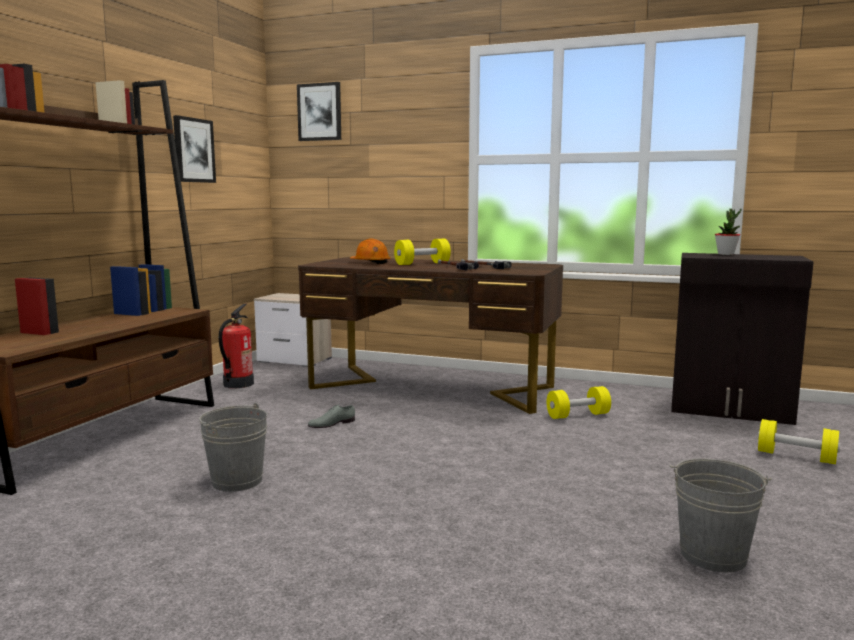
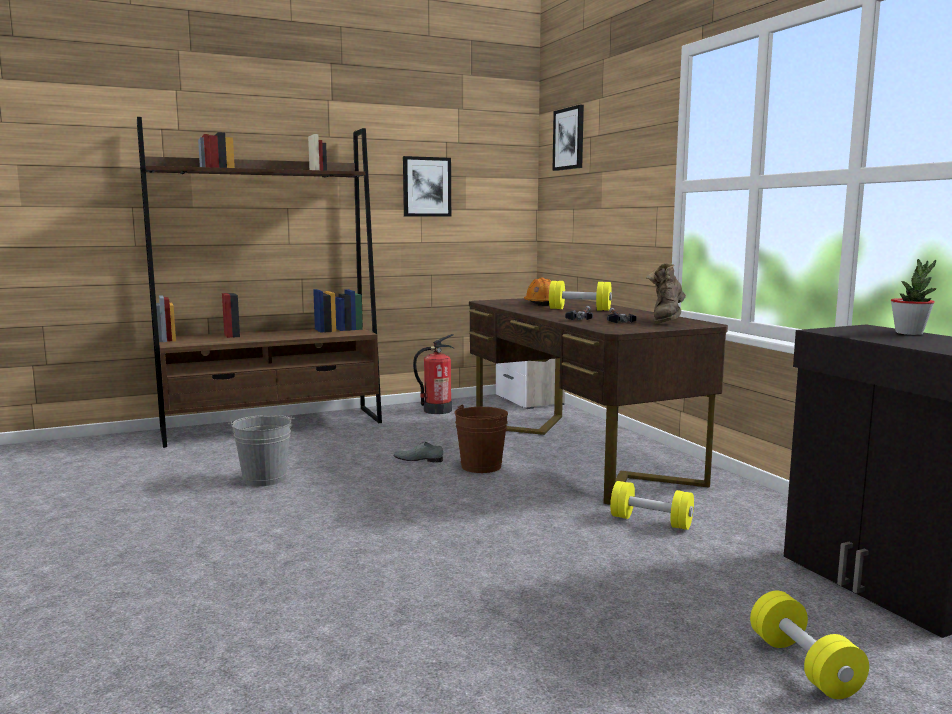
camera: 45 degrees right, 0 degrees up
grey bucket [669,458,772,572] -> none
none -> brown bucket [454,405,508,473]
none -> brown boot [646,263,686,324]

